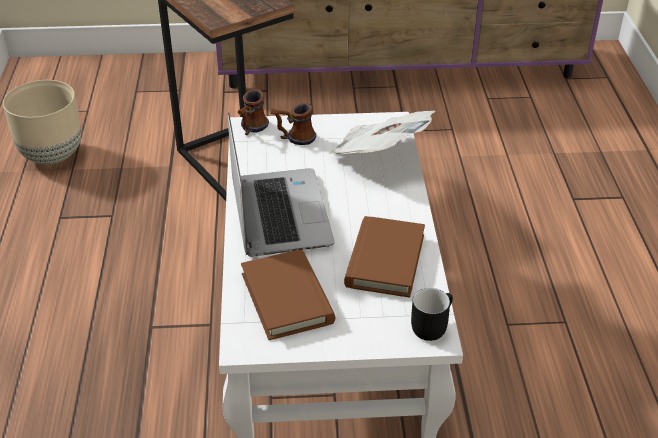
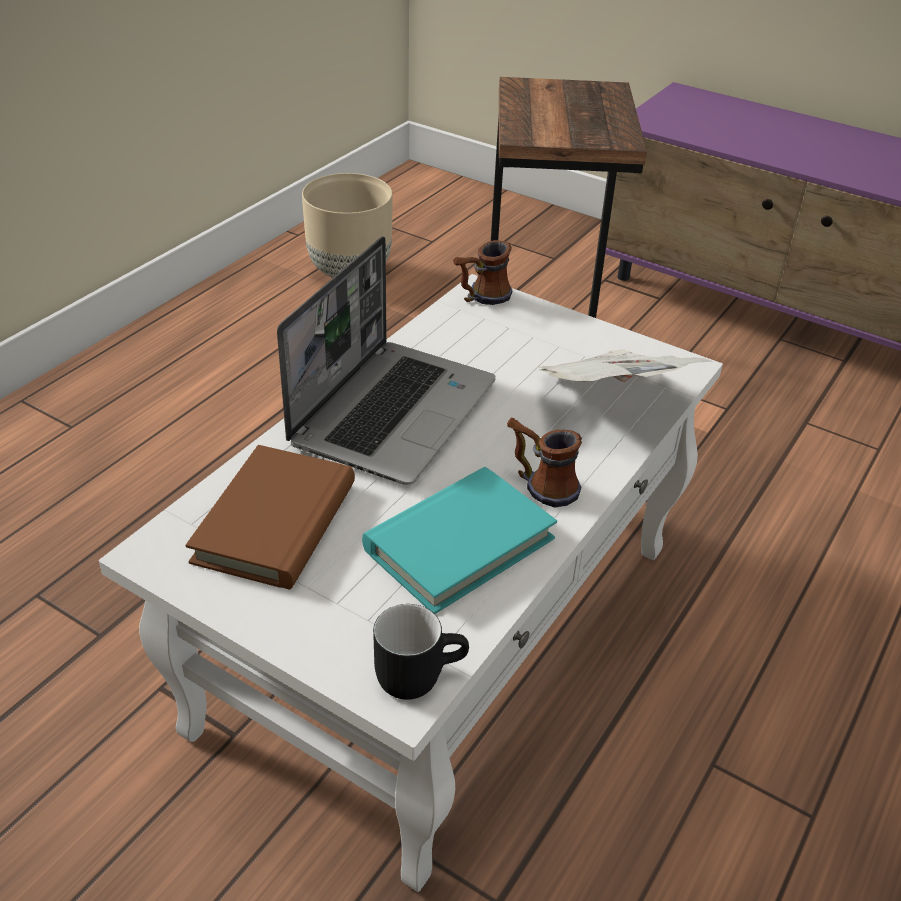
camera: 35 degrees right, 0 degrees up
mug [271,103,316,145] -> mug moved to [507,418,582,508]
brown book [344,216,425,298] -> turquoise book [362,467,557,614]

